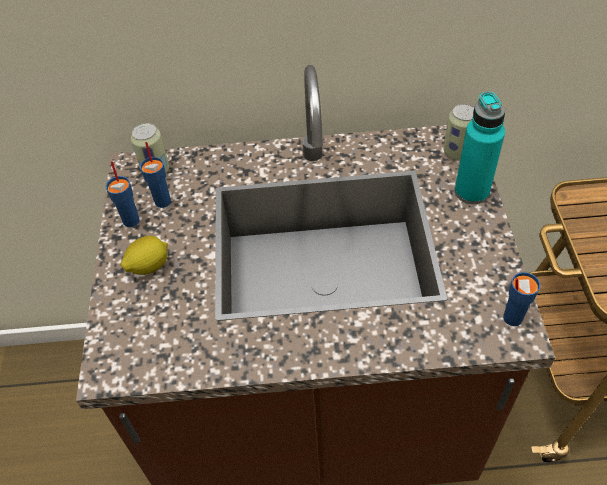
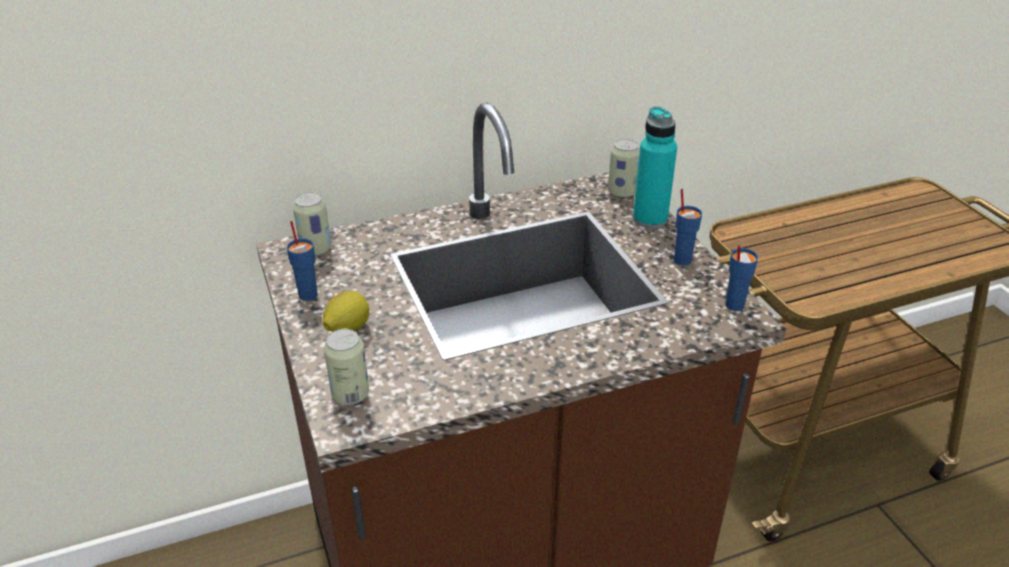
camera: 20 degrees left, 15 degrees down
blue cup [140,142,171,208] -> blue cup moved to [674,189,702,265]
none -> can [324,329,369,405]

